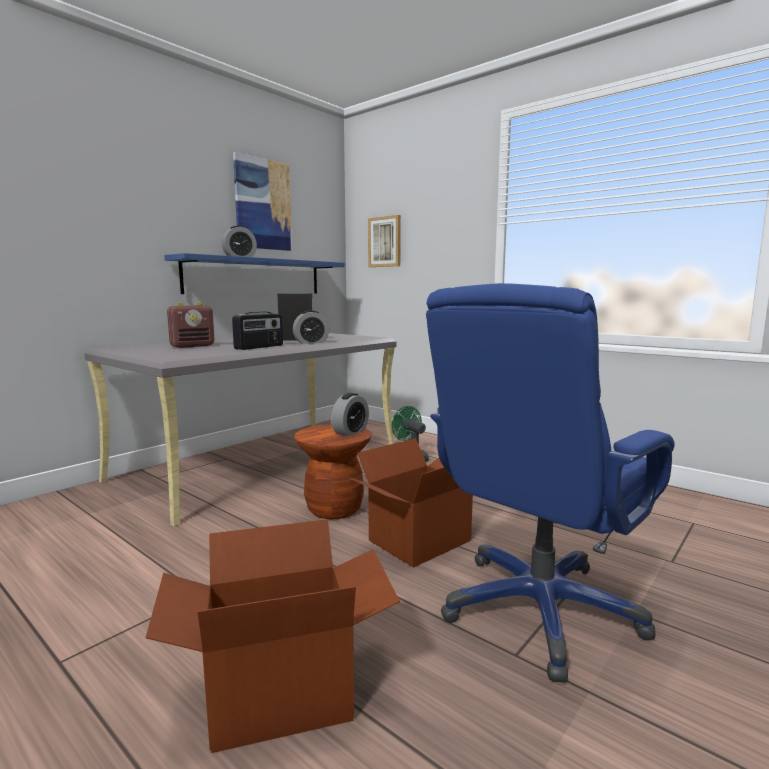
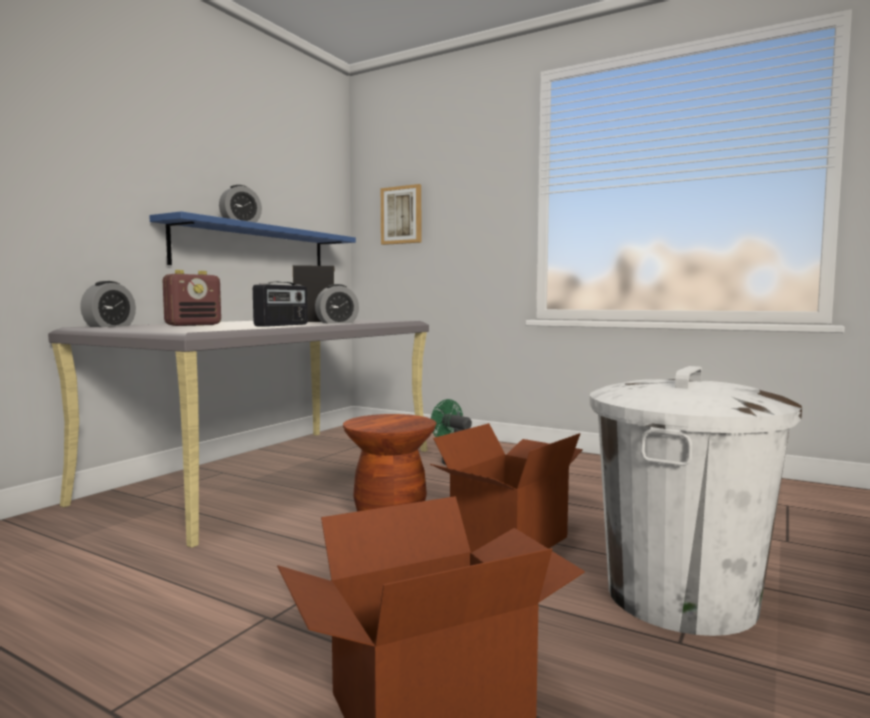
camera: 10 degrees left, 5 degrees down
picture [233,152,292,251] -> none
alarm clock [331,393,369,436] -> alarm clock moved to [80,281,136,327]
blue office chair [426,283,675,683] -> white trash can [589,366,802,636]

